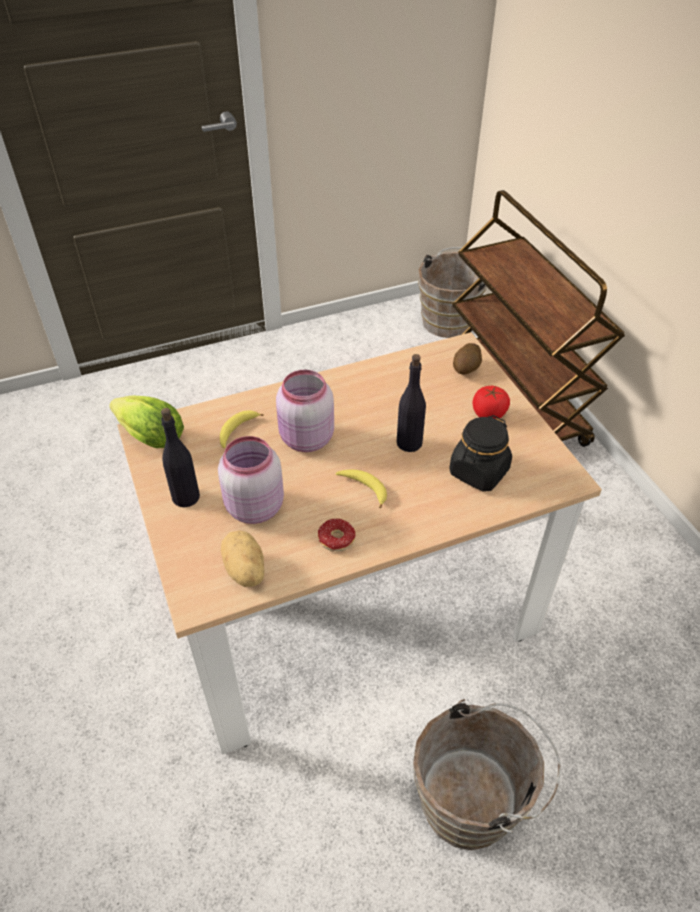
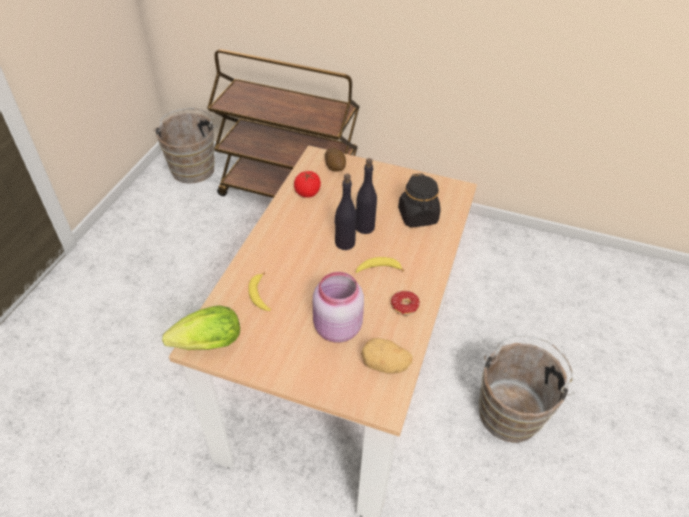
camera: 50 degrees left, 0 degrees up
black bottle [161,408,200,507] -> black bottle moved to [335,174,357,250]
pink jar [276,370,334,452] -> none
tomato [472,386,510,419] -> tomato moved to [294,171,321,198]

